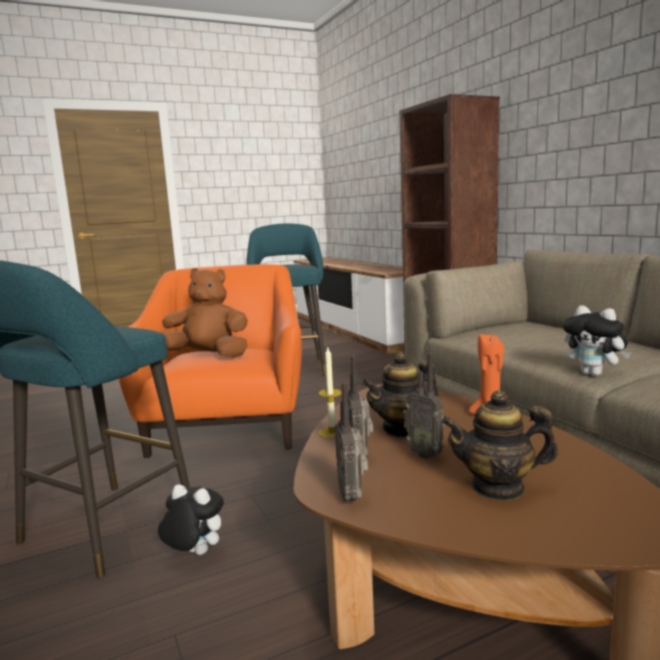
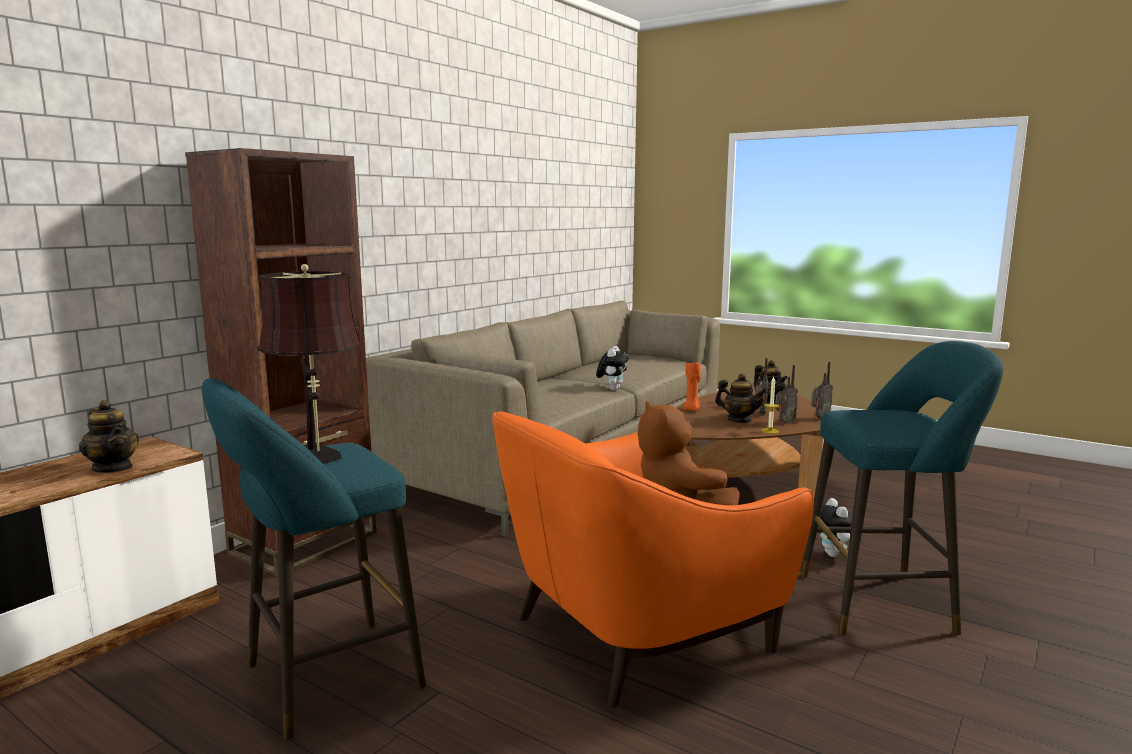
camera: 120 degrees left, 0 degrees up
none -> teapot [79,400,139,473]
none -> brown table lamp [258,264,361,464]

